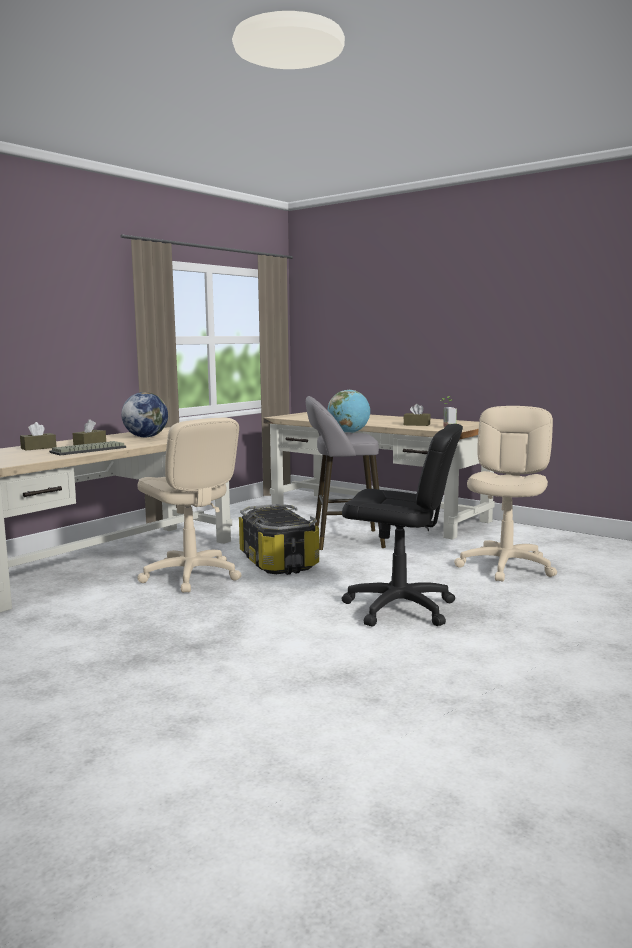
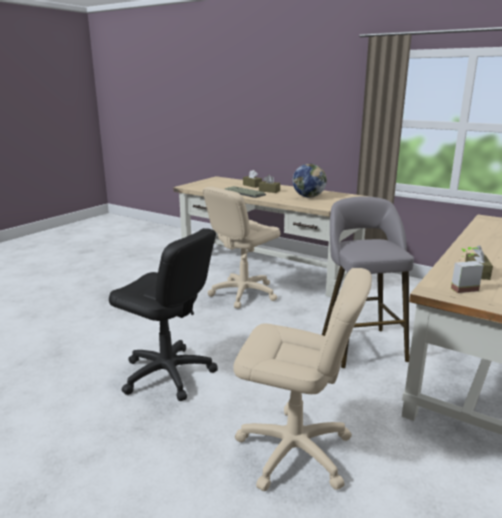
camera: 85 degrees right, 10 degrees up
storage box [239,504,319,575] -> none
globe [327,390,370,433] -> none
black office chair [342,424,463,627] -> black office chair turned 75 degrees counterclockwise [109,228,218,401]

